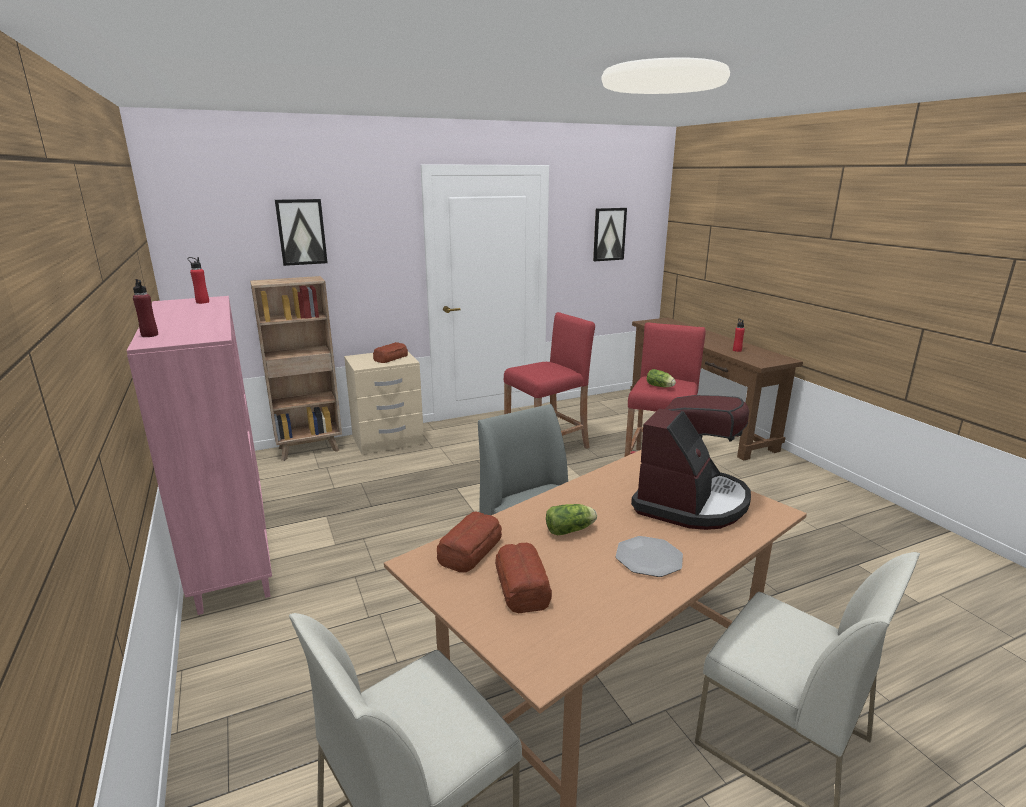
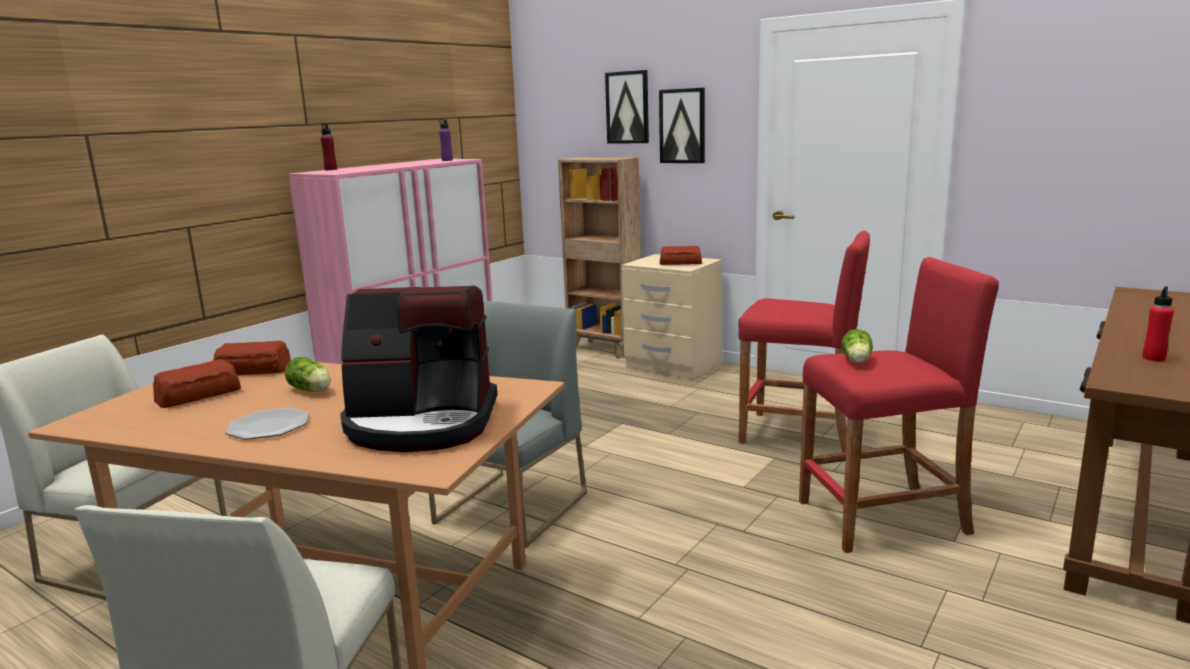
camera: 60 degrees right, 5 degrees down
red bottle [187,257,209,304] -> purple bottle [439,119,453,161]
picture [593,208,627,261] -> picture moved to [659,88,705,163]

